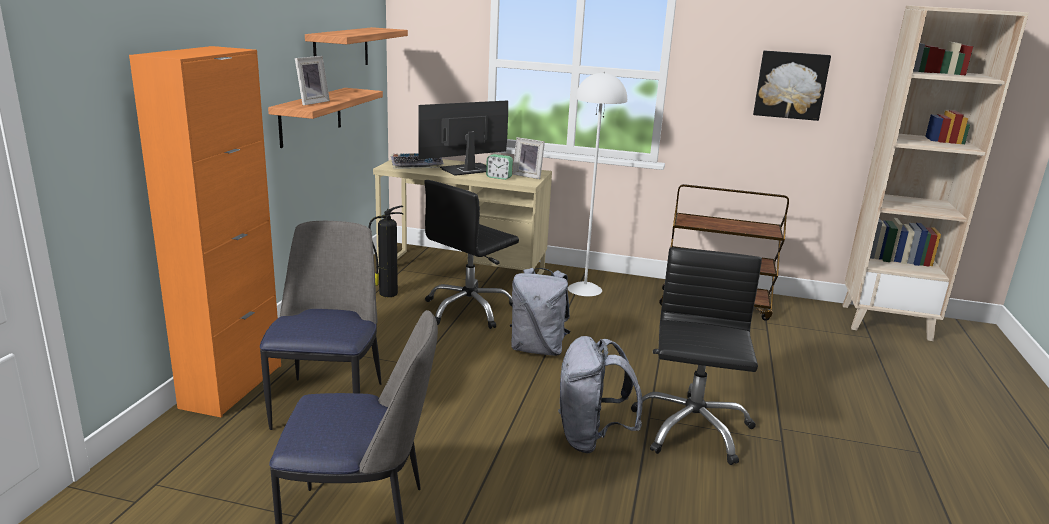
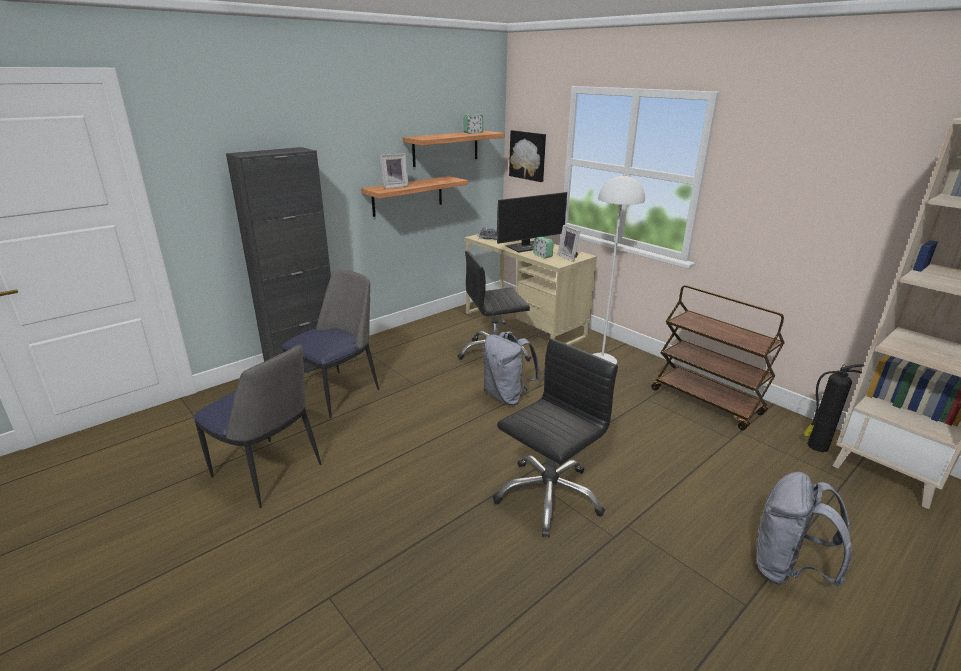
camera: 35 degrees right, 5 degrees up
orange cabinet [129,46,281,417] -> black cabinet [226,147,331,374]
fire extinguisher [368,205,403,297] -> fire extinguisher moved to [803,364,864,452]
monitor [418,100,508,176] -> monitor turned 150 degrees clockwise [497,192,567,253]
grey backpack [558,336,642,453] -> grey backpack moved to [757,472,852,587]
picture [753,50,831,121] -> picture moved to [509,130,546,182]
none -> alarm clock [463,114,483,134]

